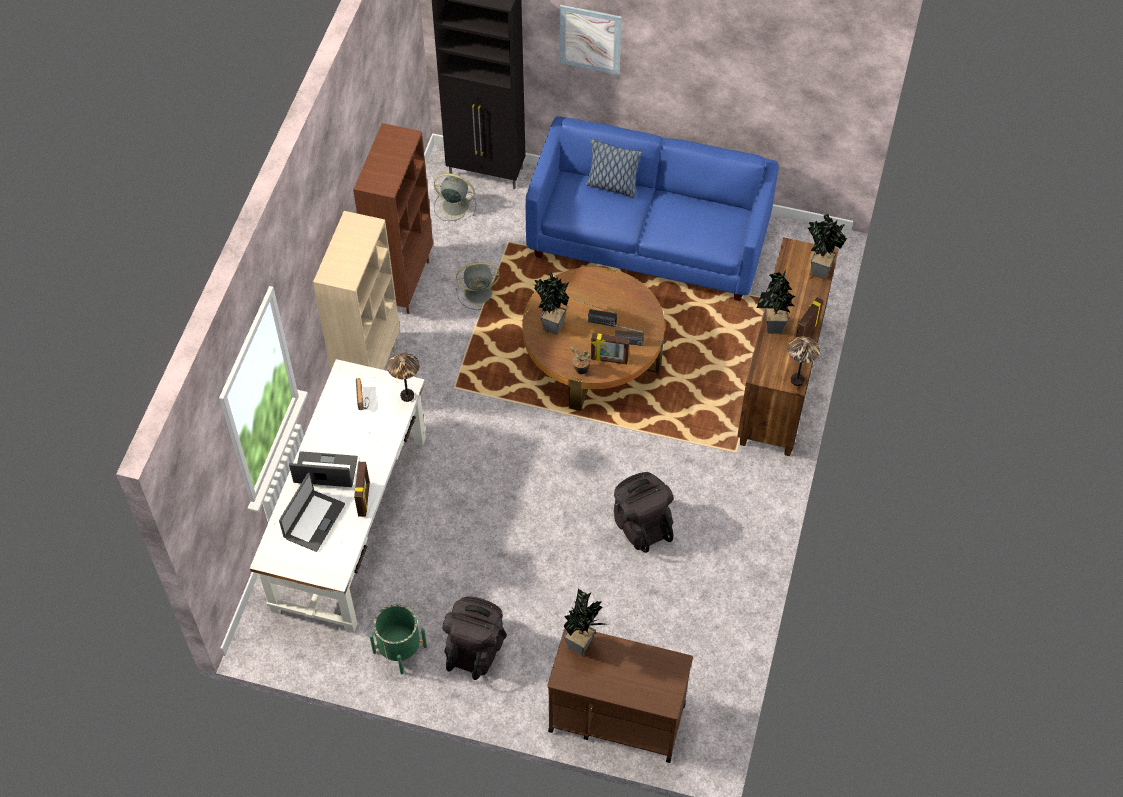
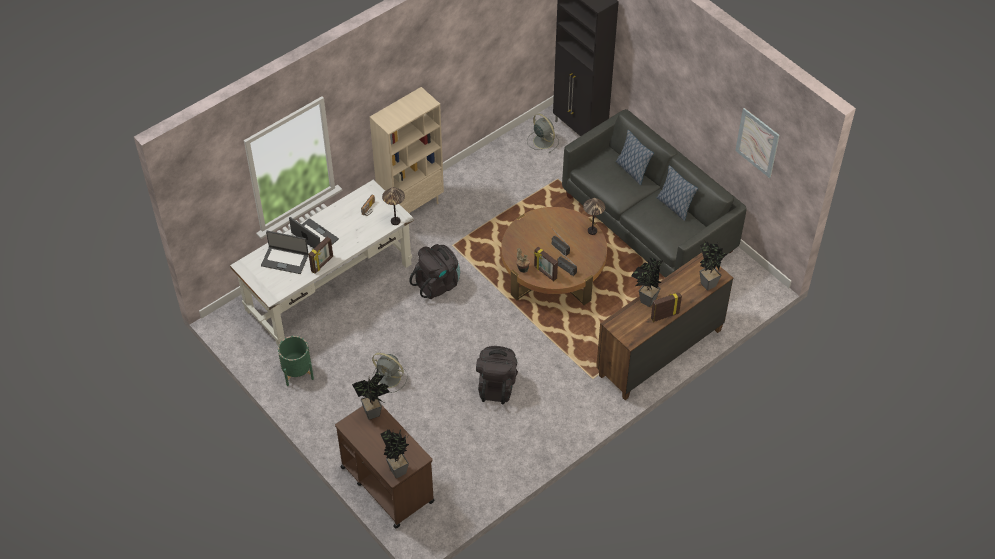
camera: 35 degrees right, 5 degrees down
laptop [279,473,345,552] -> laptop turned 45 degrees clockwise [261,231,309,274]
brown bookcase [353,123,433,314] -> none
black backpack [442,597,507,680] -> black backpack moved to [409,244,460,299]
grey fan [456,262,500,310] -> grey fan moved to [372,353,408,393]
blue sofa [525,116,778,301] -> grey sofa [562,109,747,278]
potted plant [534,273,569,335] -> potted plant moved to [381,429,409,478]
picture [560,5,622,75] -> picture moved to [735,108,780,178]
table lamp [787,336,820,386] -> table lamp moved to [583,198,605,235]
none -> pillow [657,165,698,221]

